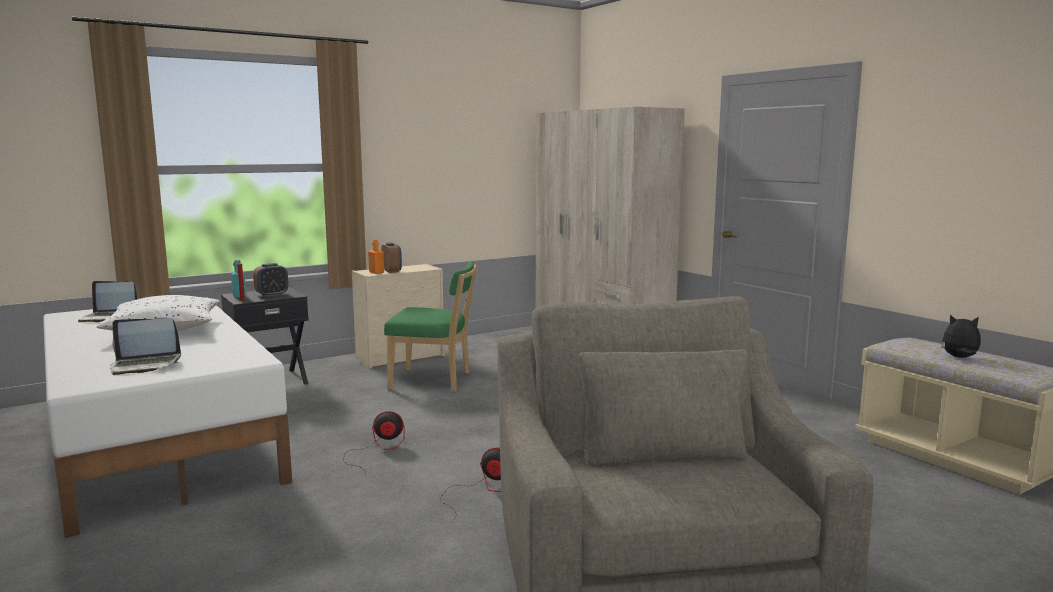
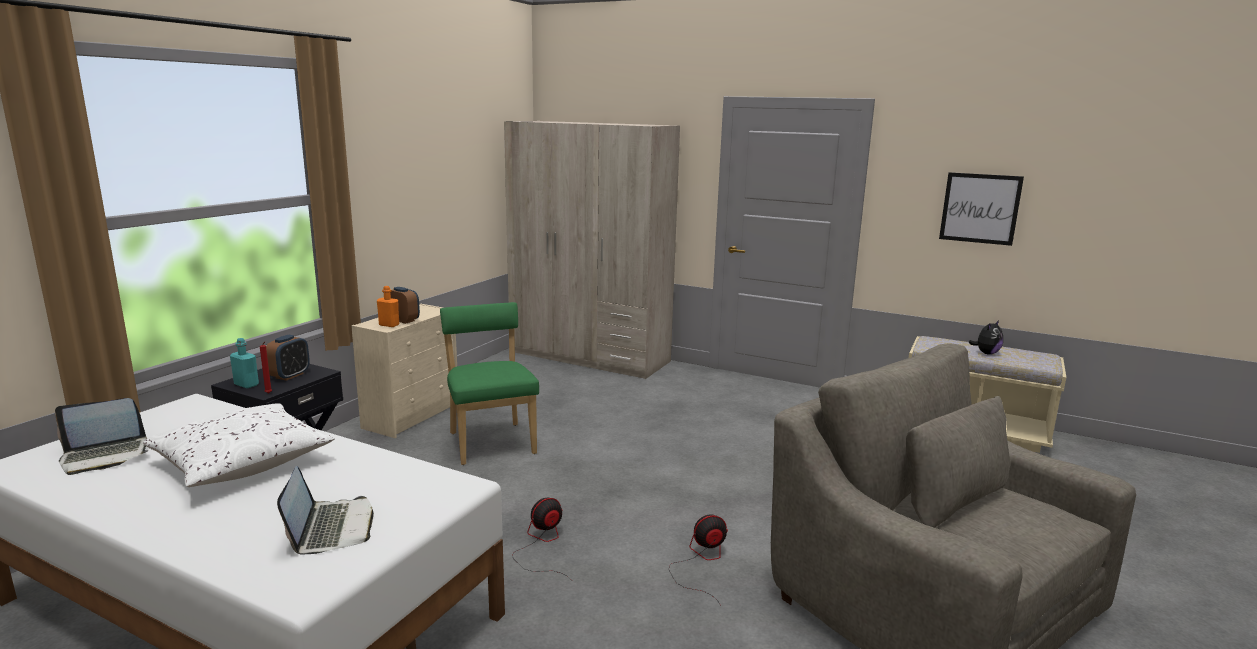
camera: 30 degrees left, 5 degrees up
laptop [110,318,181,375] -> laptop turned 60 degrees counterclockwise [277,466,374,554]
green chair [384,261,477,392] -> green chair turned 90 degrees counterclockwise [440,302,539,465]
plush toy [941,315,981,358] -> plush toy turned 150 degrees clockwise [968,320,1003,355]
none -> picture [939,172,1024,246]

